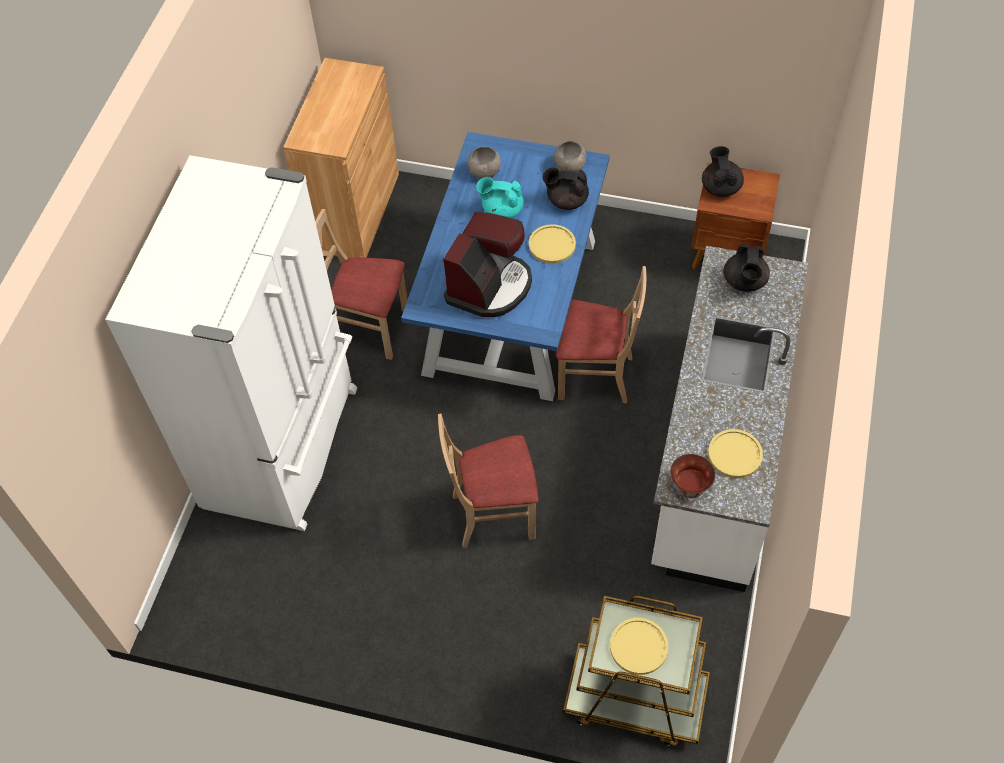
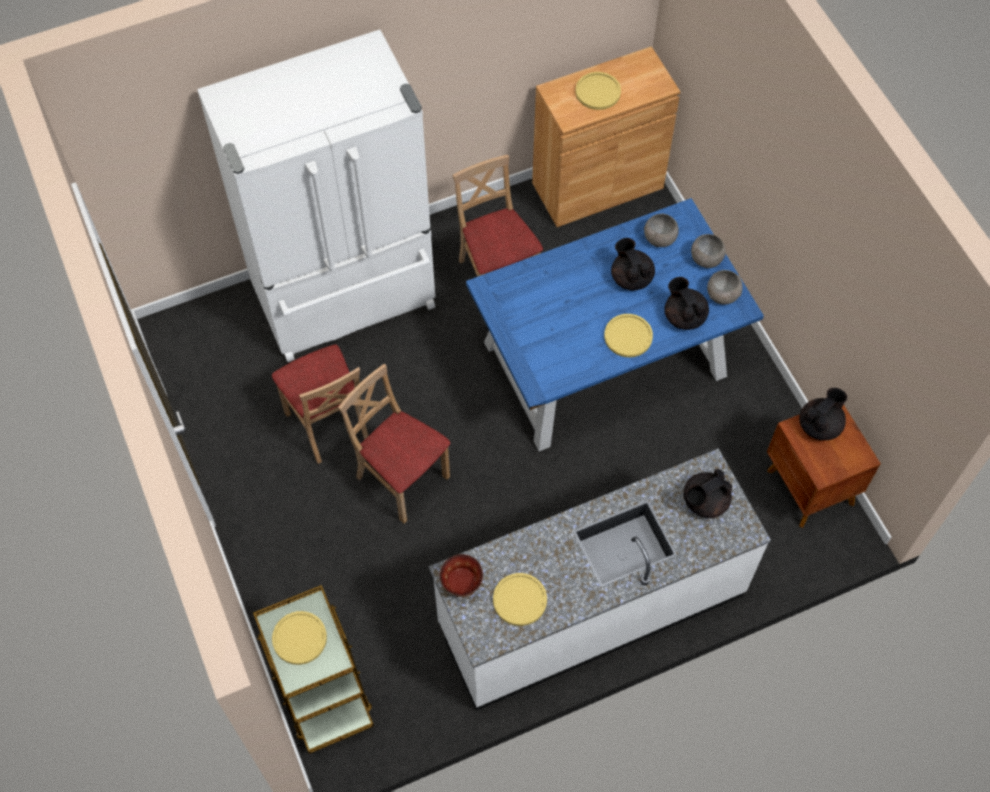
camera: 50 degrees right, 5 degrees up
coffee machine [443,212,532,317] -> none
turquoise teapot [476,177,524,218] -> black teapot [611,238,655,290]
beige chair [556,266,646,403] -> beige chair moved to [272,345,368,464]
none -> yellow plate [575,72,621,110]
none -> grey bowl [691,234,726,268]

